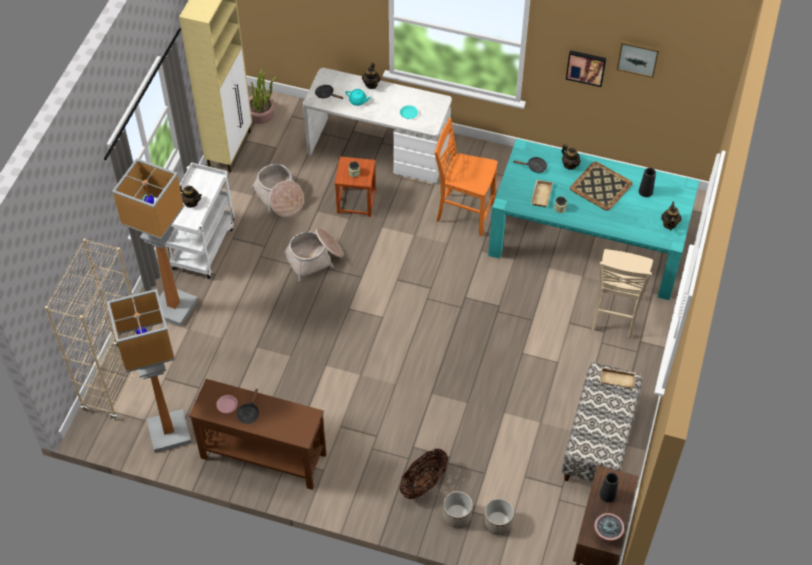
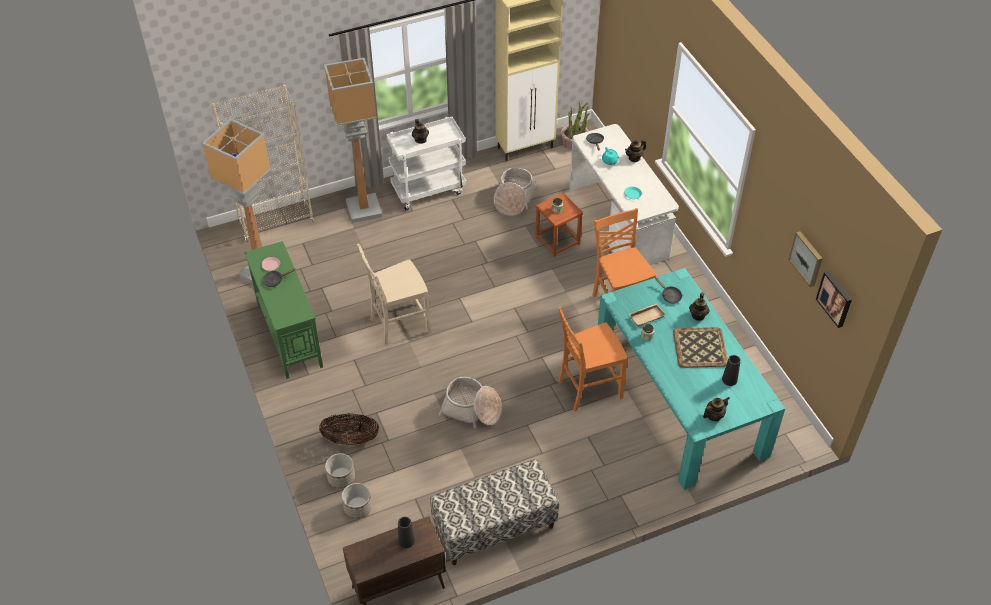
camera: 50 degrees right, 5 degrees down
brown console table [189,379,326,490] -> green console table [245,241,323,379]
basket [283,228,344,281] -> basket moved to [439,377,502,428]
picture [566,50,606,87] -> picture moved to [816,271,852,328]
beige chair [591,249,653,338] -> beige chair moved to [357,244,431,346]
potted plant [594,513,625,542] -> none
beige tray [600,367,636,389] -> none
none -> orange chair [558,307,628,411]

